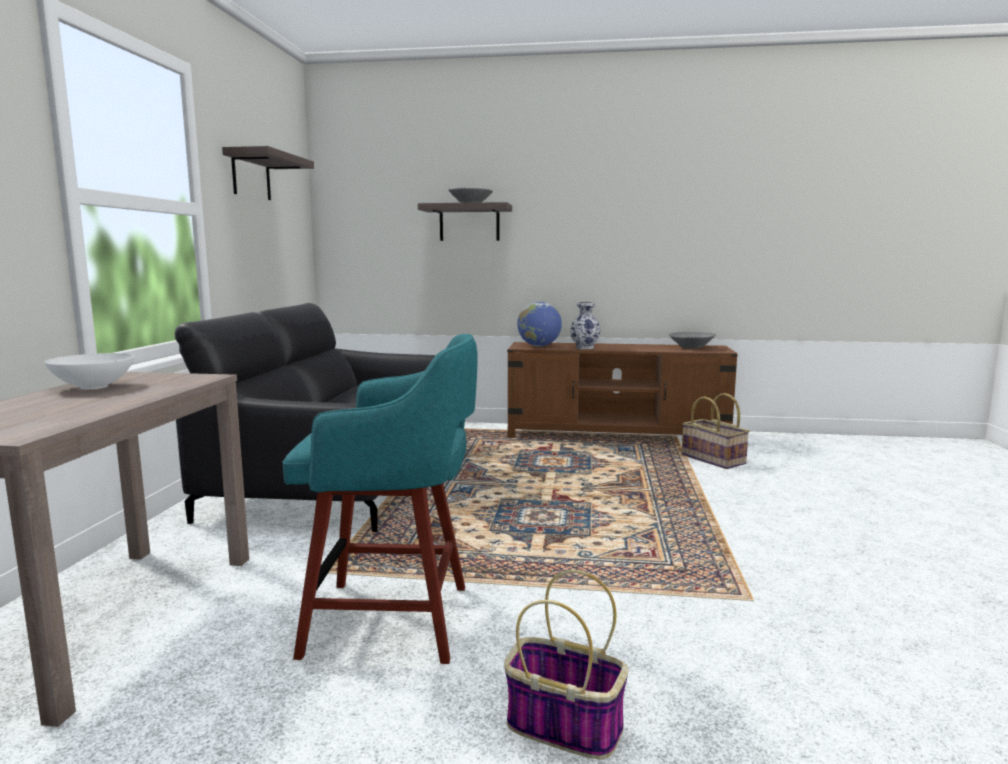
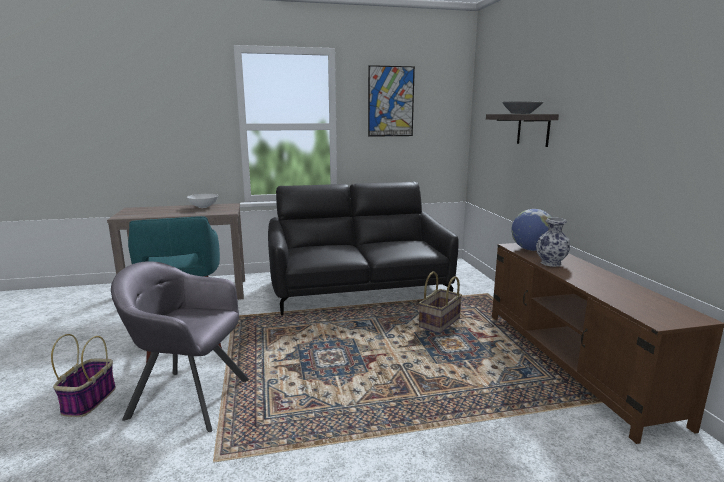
camera: 70 degrees right, 5 degrees up
shelf [222,146,314,200] -> picture [368,65,415,137]
grey bowl [669,332,716,349] -> none
basket [682,393,750,469] -> basket moved to [419,272,462,333]
none -> grey armchair [111,261,250,432]

